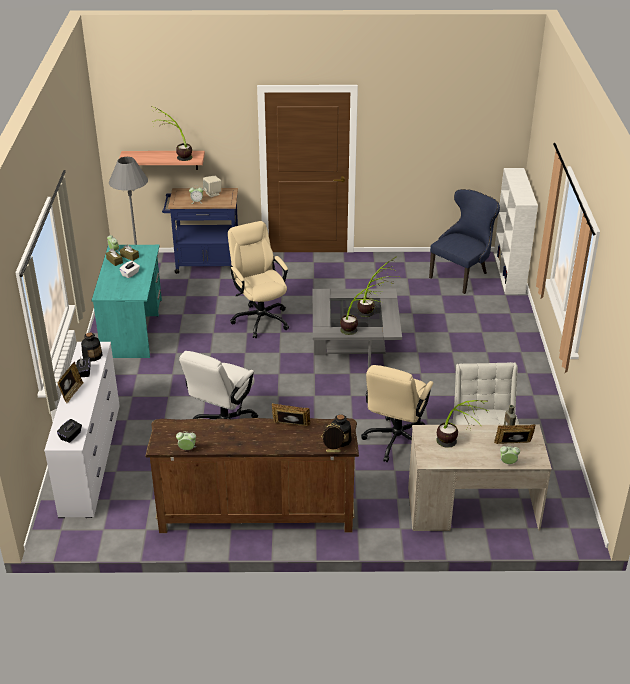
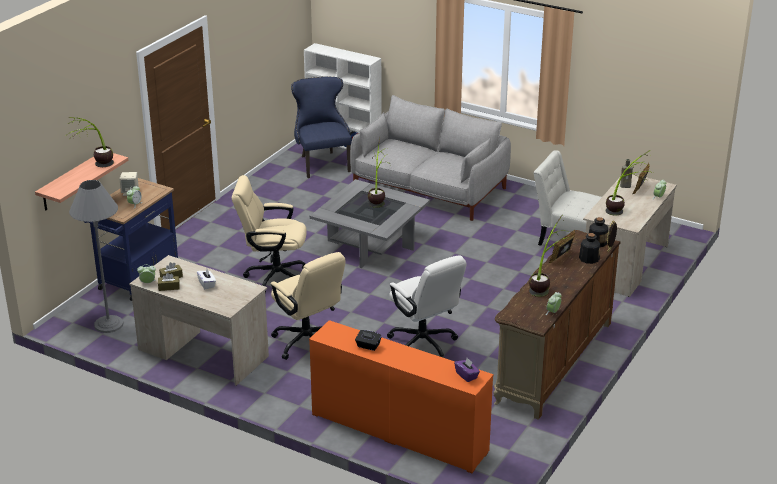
camera: 60 degrees left, 5 degrees down
white dresser [44,342,120,518] -> orange dresser [309,320,494,473]
black tissue box [57,419,82,443] -> purple tissue box [454,358,480,382]
picture frame [58,362,84,403] -> none
bottle [81,332,103,362] -> bottle moved to [579,233,600,264]
turquoise desk [92,245,162,358] -> beige desk [129,255,269,386]
potted plant [340,282,384,335] -> potted plant moved to [529,215,568,297]
beige office chair [361,365,433,462] -> beige office chair moved to [271,252,346,360]
none -> grey sofa [350,95,511,221]

